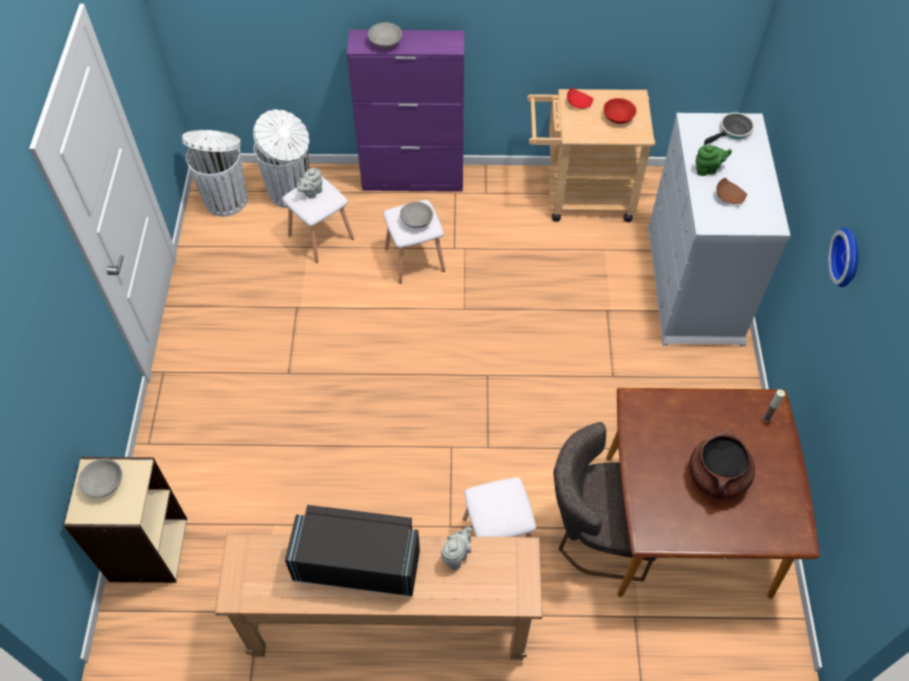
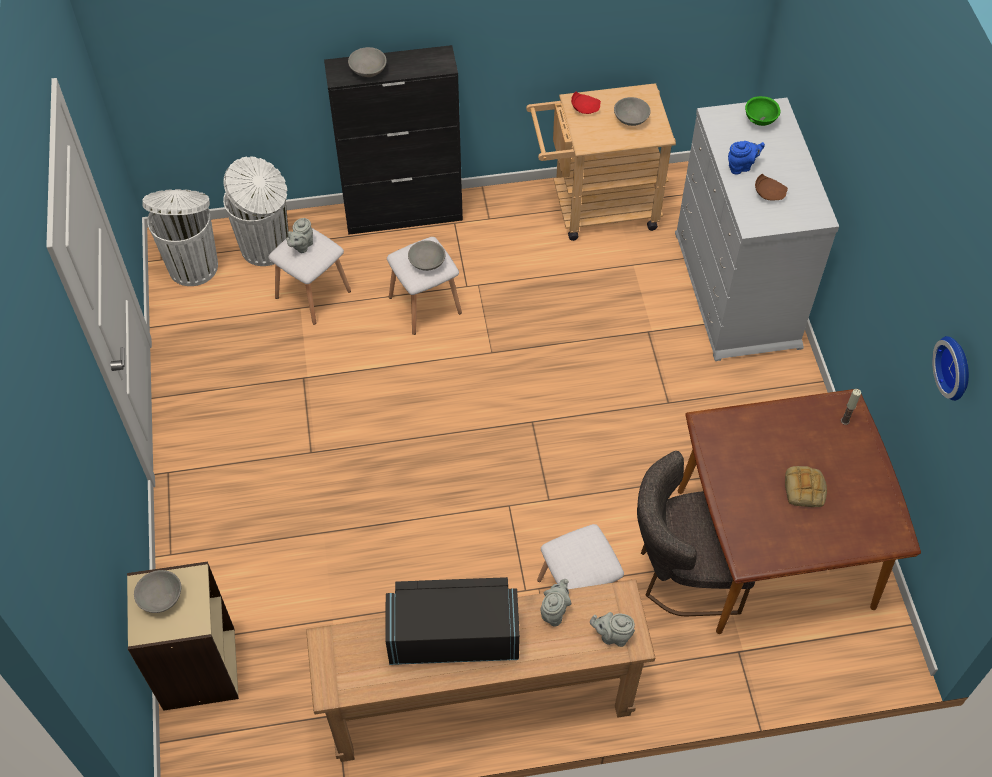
camera: 10 degrees left, 0 degrees up
purple cabinet [347,30,464,192] -> black cabinet [324,45,463,235]
red bowl [603,98,637,124] -> grey bowl [614,97,651,126]
brown cooking pot [689,428,755,501] -> bread [785,466,827,507]
green teapot [696,145,732,176] -> blue teapot [728,141,765,174]
frying pan [704,113,754,145] -> green bowl [745,96,781,126]
wall clock [828,227,859,287] -> wall clock moved to [932,336,969,401]
none -> grey teapot [590,612,635,647]

